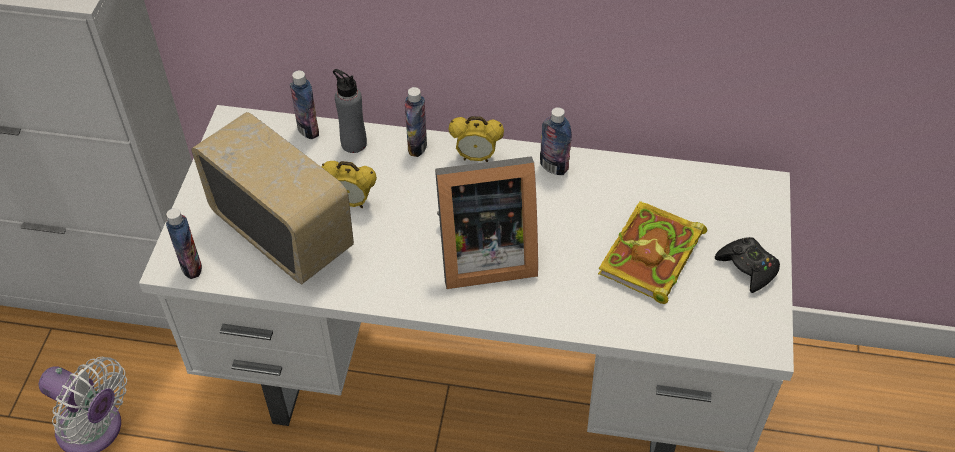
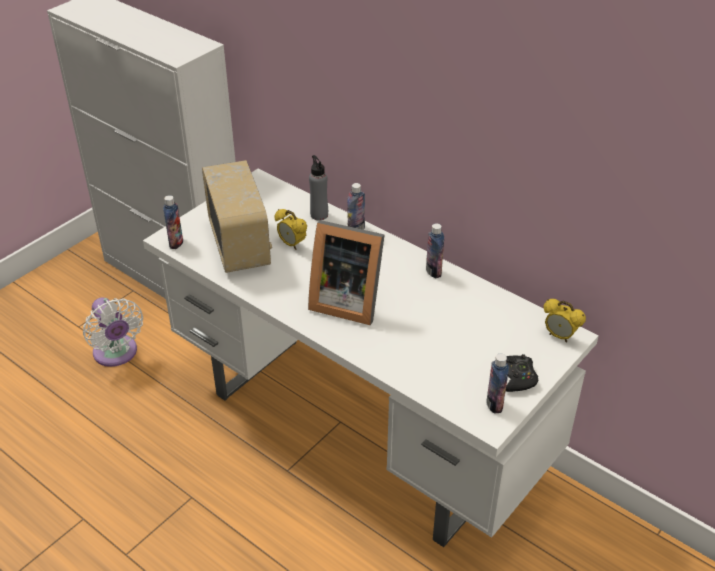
camera: 30 degrees right, 10 degrees down
bottle [290,70,319,139] -> bottle moved to [486,354,509,414]
alarm clock [449,116,504,162] -> alarm clock moved to [544,299,586,342]
book [598,201,707,304] -> none

